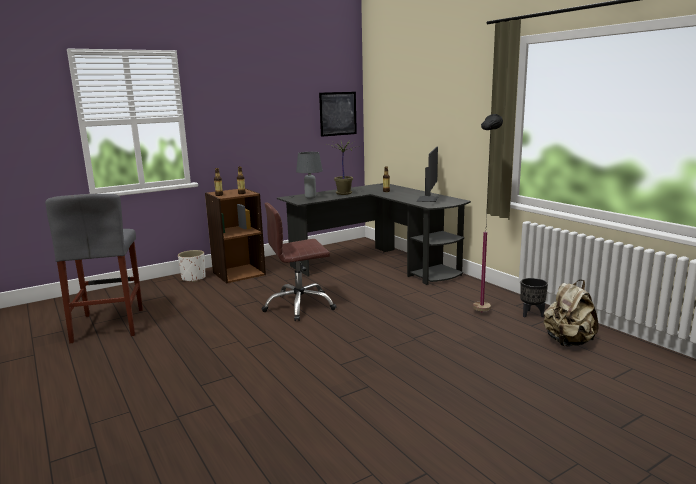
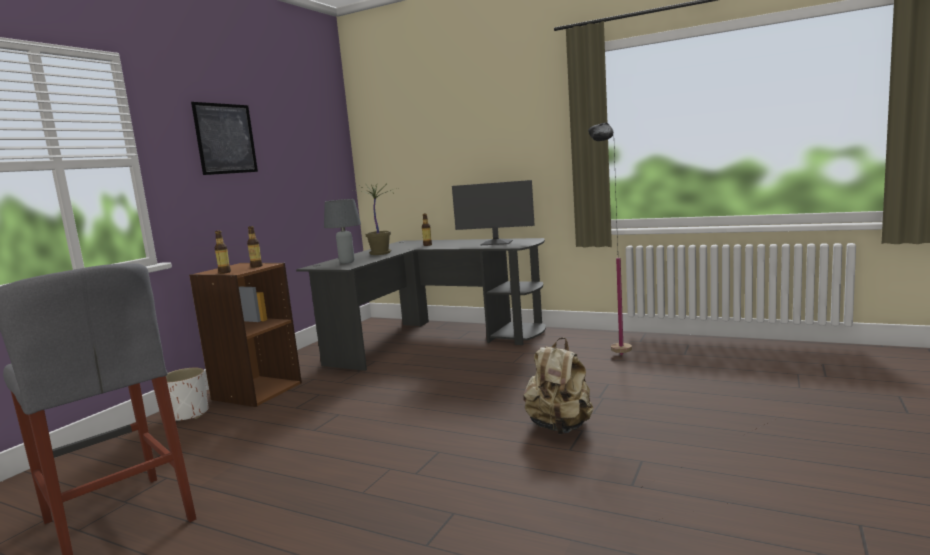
camera: 30 degrees left, 5 degrees down
brown office chair [262,203,337,321] -> none
picture [319,92,357,137] -> picture moved to [191,102,258,175]
monitor [417,147,438,202] -> monitor turned 120 degrees clockwise [452,180,535,245]
black planter [520,278,548,317] -> none
beige backpack [544,280,598,347] -> beige backpack moved to [523,337,593,434]

